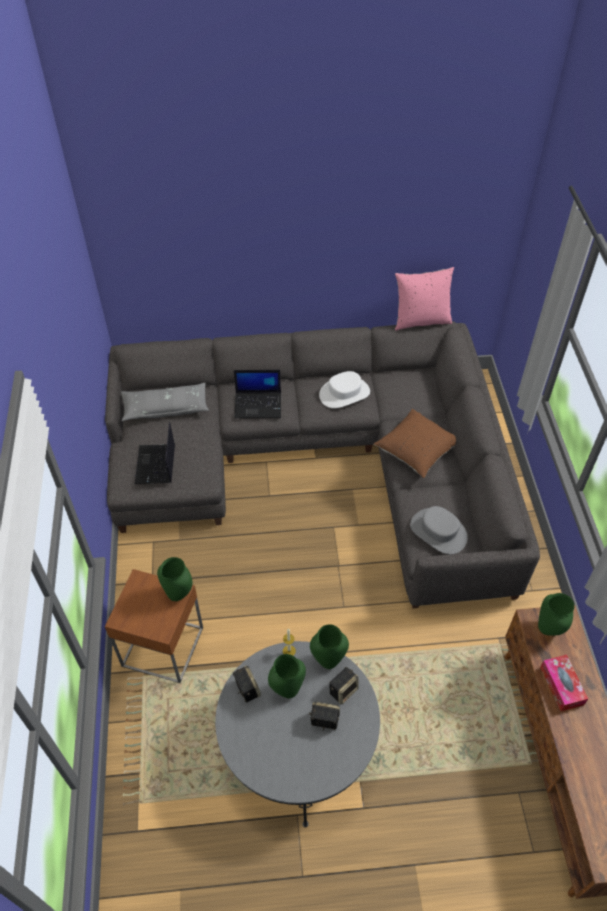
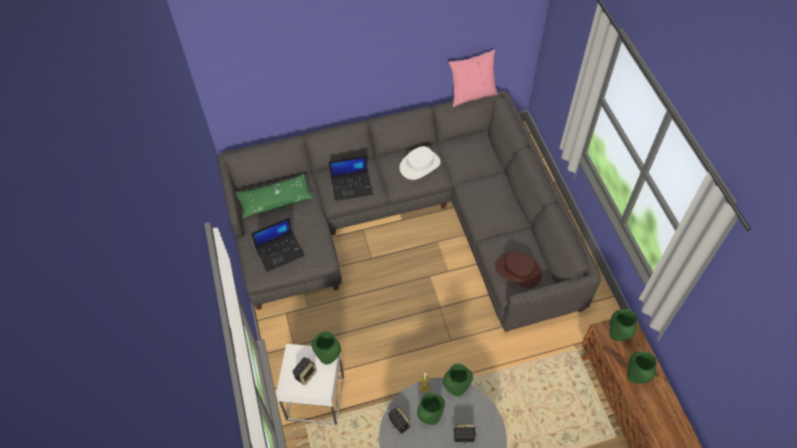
camera: 10 degrees left, 5 degrees up
brown side table [105,569,203,683] -> white side table [276,344,344,425]
grey pillow [121,383,209,421] -> green pillow [235,174,313,218]
laptop [135,422,175,484] -> laptop turned 105 degrees counterclockwise [251,218,305,272]
speaker [329,667,359,704] -> speaker moved to [293,357,317,385]
brown pillow [374,409,456,478] -> none
grey hat [410,506,468,554] -> brown hat [495,251,542,288]
tissue box [540,654,588,711] -> green vase [627,352,657,384]

